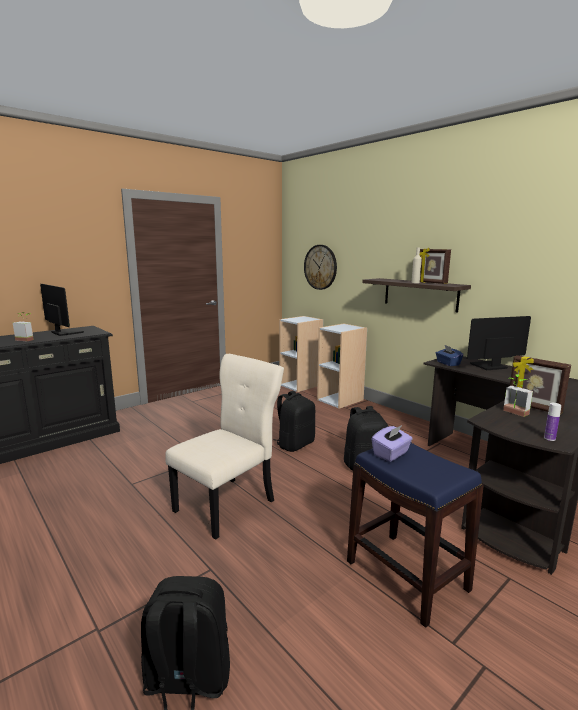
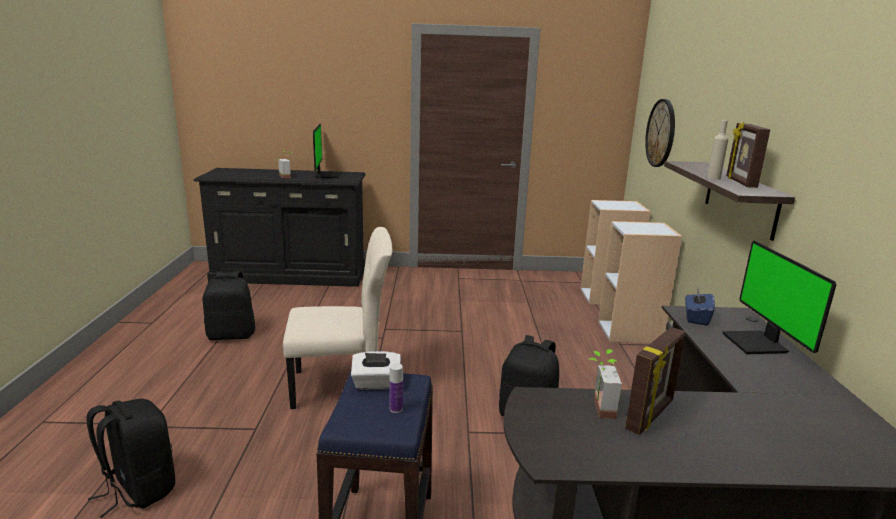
camera: 40 degrees right, 5 degrees up
black backpack [273,391,315,452] -> black backpack moved to [203,271,256,340]
purple tissue box [371,425,413,462] -> white tissue box [351,351,401,390]
monitor [467,316,531,370] -> monitor turned 120 degrees counterclockwise [722,241,836,354]
picture frame [510,355,571,415] -> picture frame turned 135 degrees counterclockwise [625,327,685,435]
bottle [544,403,561,441] -> bottle moved to [389,363,403,413]

